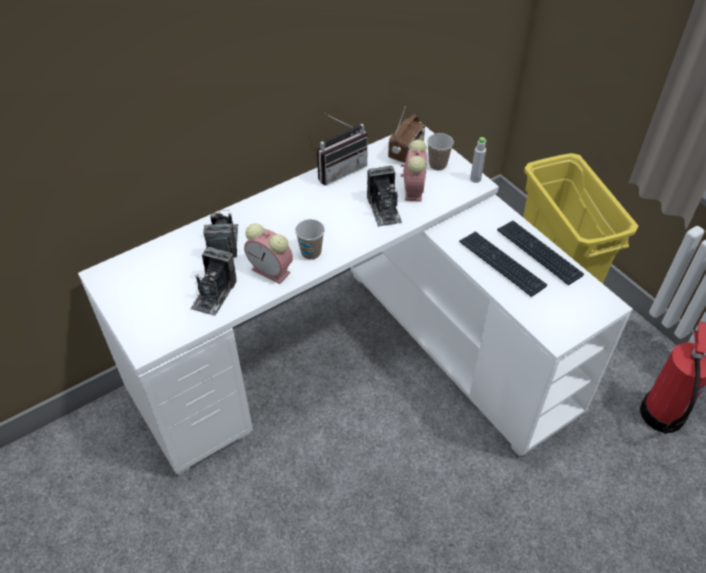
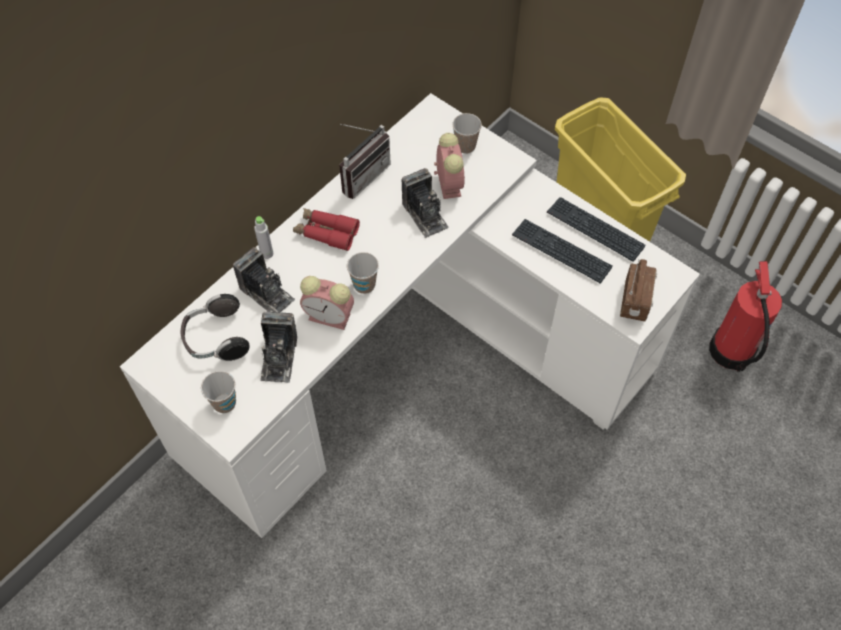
camera: 15 degrees left, 10 degrees up
camera [203,210,238,258] -> camera turned 150 degrees clockwise [233,247,295,313]
radio [388,106,425,163] -> radio moved to [620,259,657,321]
grey bottle [470,137,487,183] -> grey bottle moved to [254,216,273,259]
none -> headphones [181,294,250,361]
none -> cup [201,371,236,413]
none -> red binoculars [293,208,360,251]

